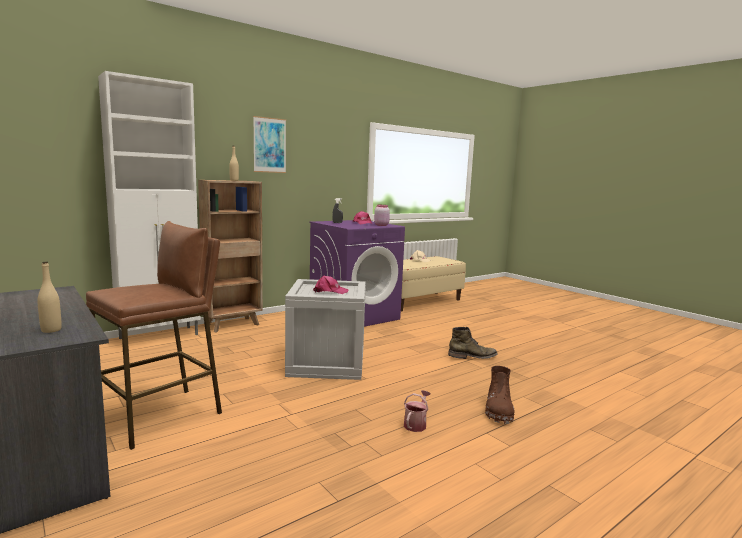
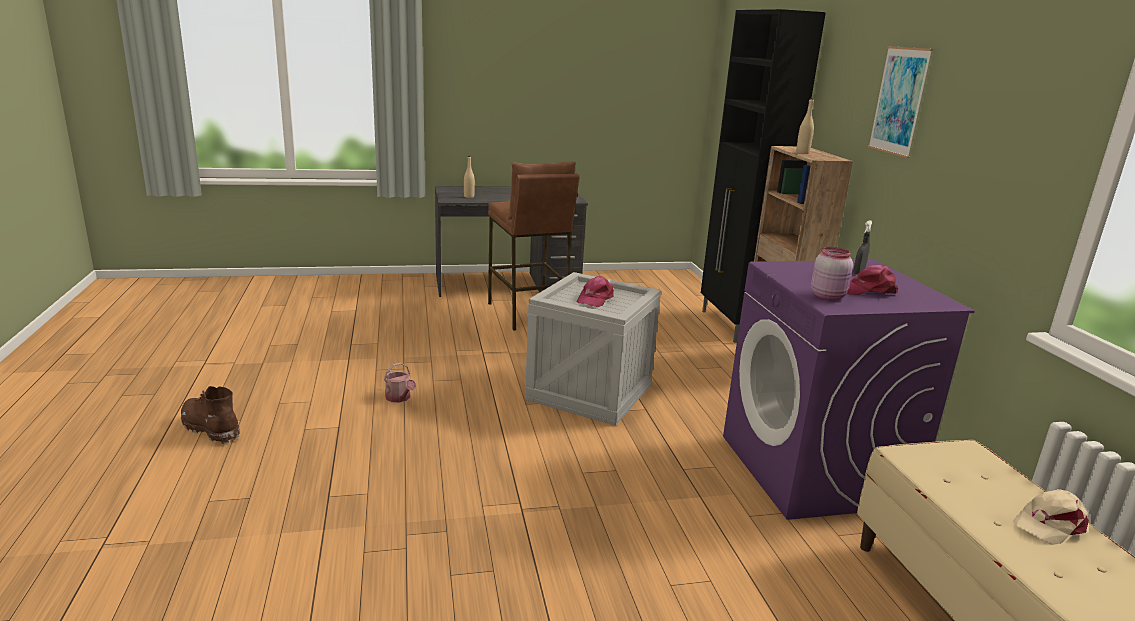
camera: 115 degrees right, 10 degrees up
white cabinet [98,71,201,339] -> black cabinet [701,9,826,343]
green boot [448,327,498,359] -> none
brown boot [485,366,515,424] -> brown boot moved to [181,386,240,444]

